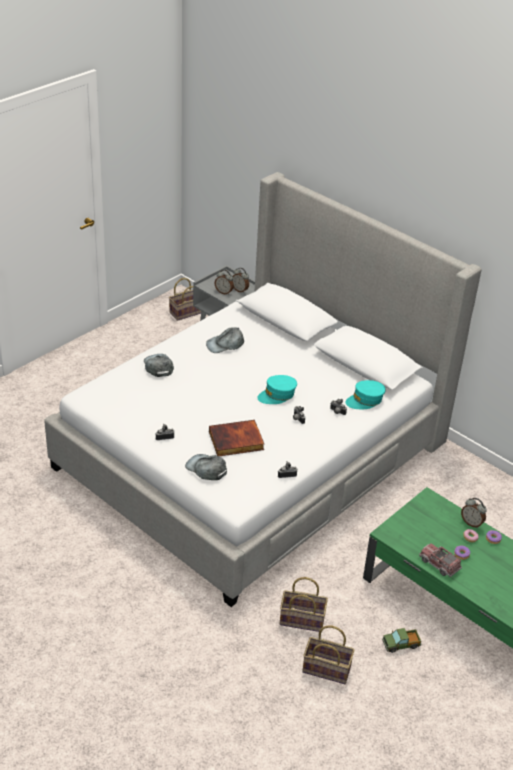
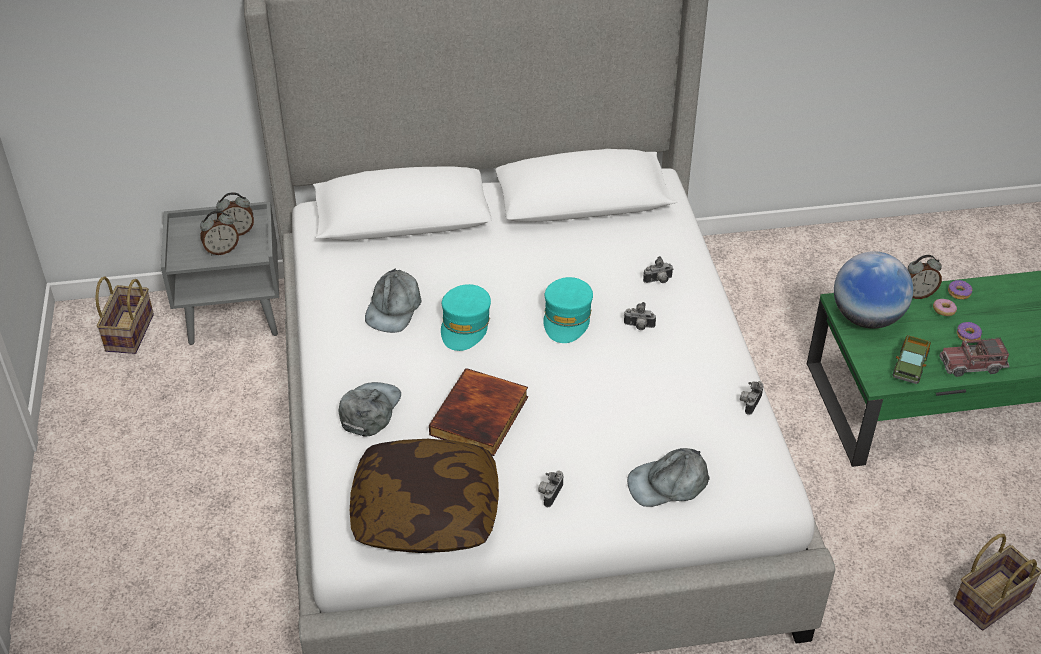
camera: 50 degrees left, 5 degrees up
grey cap [144,354,174,377] -> grey cap turned 90 degrees clockwise [338,382,401,437]
book [209,420,264,456] -> book moved to [429,368,528,456]
basket [280,577,328,632] -> none
turquoise cap [346,380,386,409] -> turquoise cap moved to [441,284,491,351]
toy truck [382,628,421,653] -> toy truck moved to [892,335,931,384]
none -> pillow [350,439,499,553]
none -> globe [834,251,913,329]

